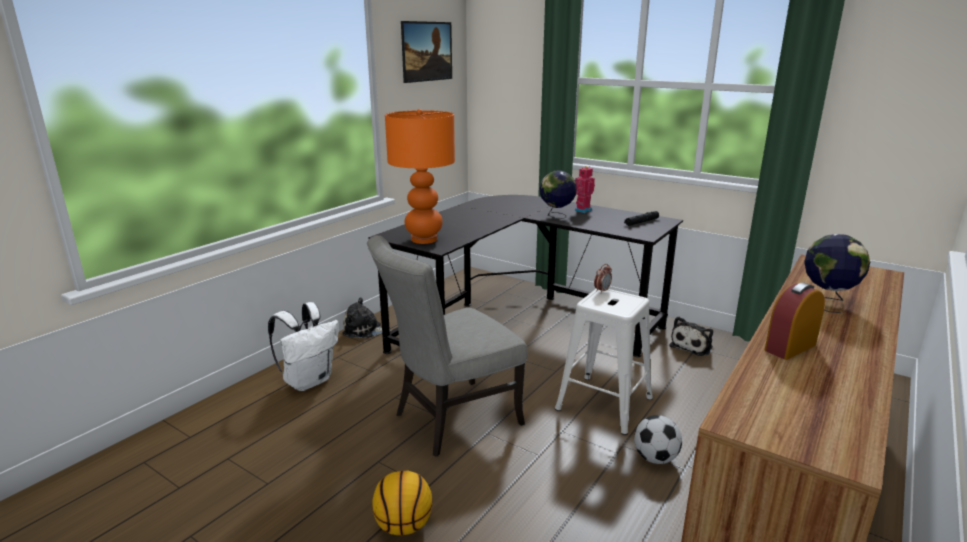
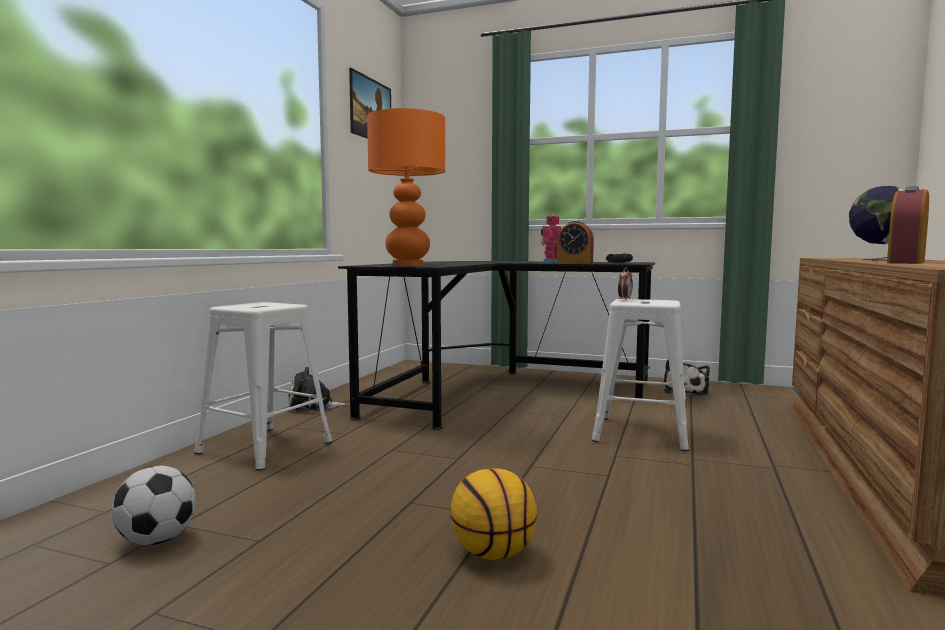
camera: 15 degrees left, 15 degrees down
white backpack [268,302,339,391] -> white stool [194,302,333,471]
grey chair [367,235,528,457] -> none
globe [540,170,577,219] -> none
football [634,415,682,464] -> football moved to [112,465,196,545]
none -> alarm clock [558,220,594,263]

